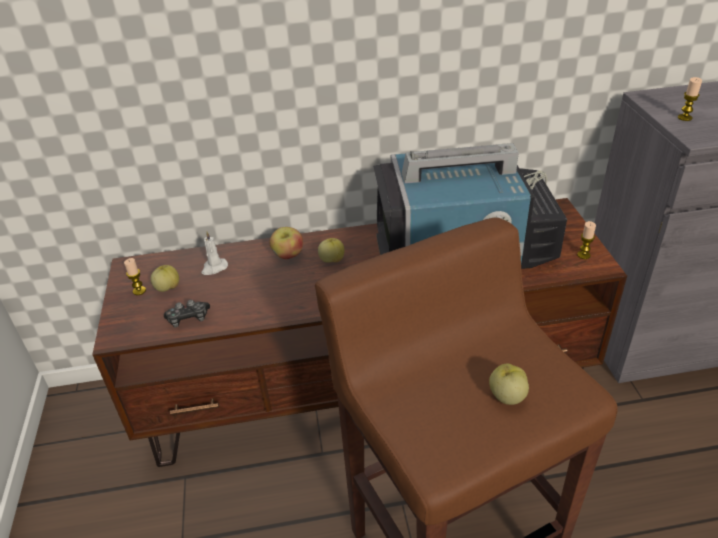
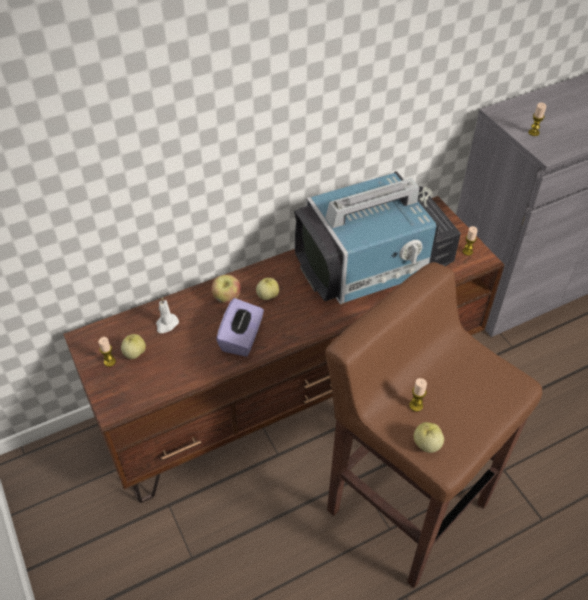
camera: 20 degrees left, 10 degrees up
game controller [164,300,210,327] -> none
apple [489,364,529,405] -> apple moved to [414,422,444,453]
none -> purple tissue box [216,298,264,357]
none -> candle [409,378,427,412]

